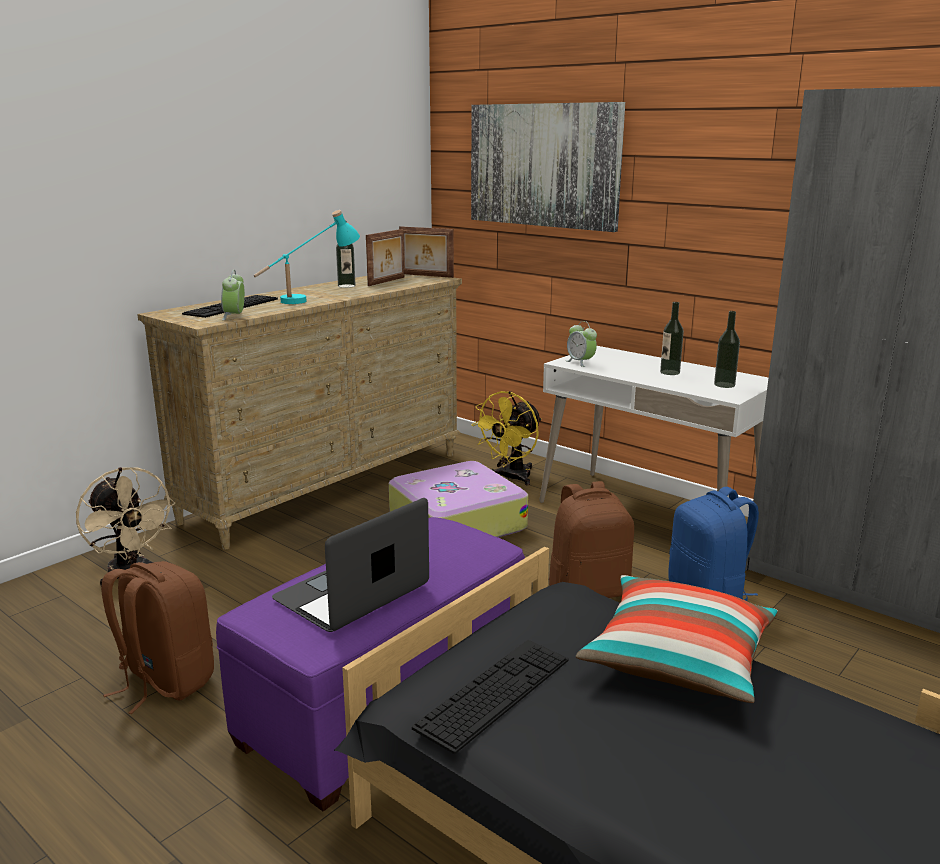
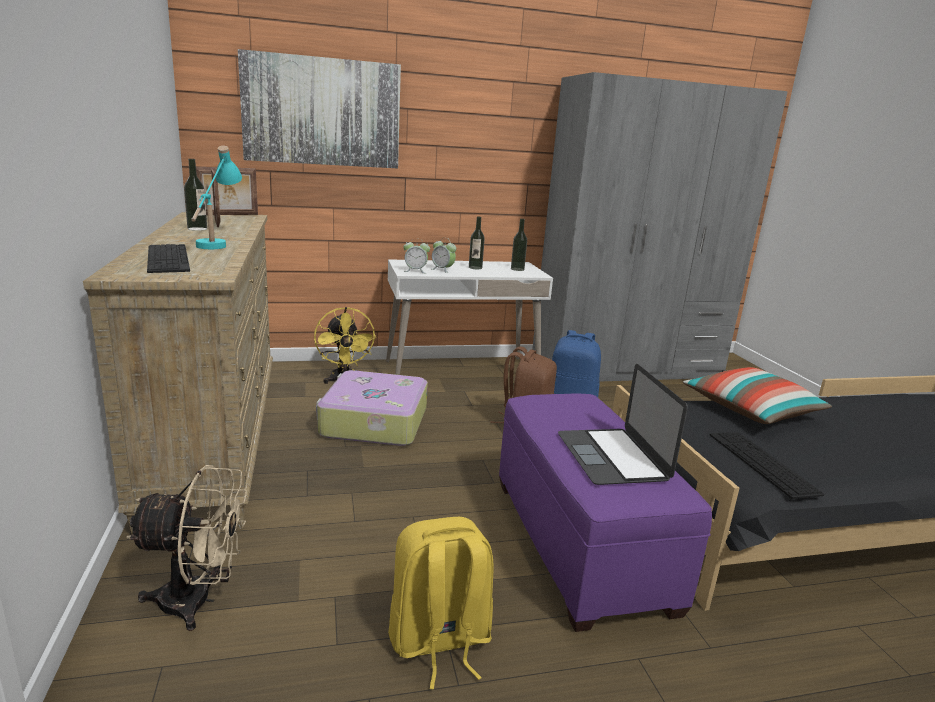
camera: 55 degrees left, 0 degrees up
brown backpack [101,561,214,714] -> yellow backpack [388,517,494,689]
alarm clock [221,270,245,320] -> alarm clock moved to [432,238,456,273]

